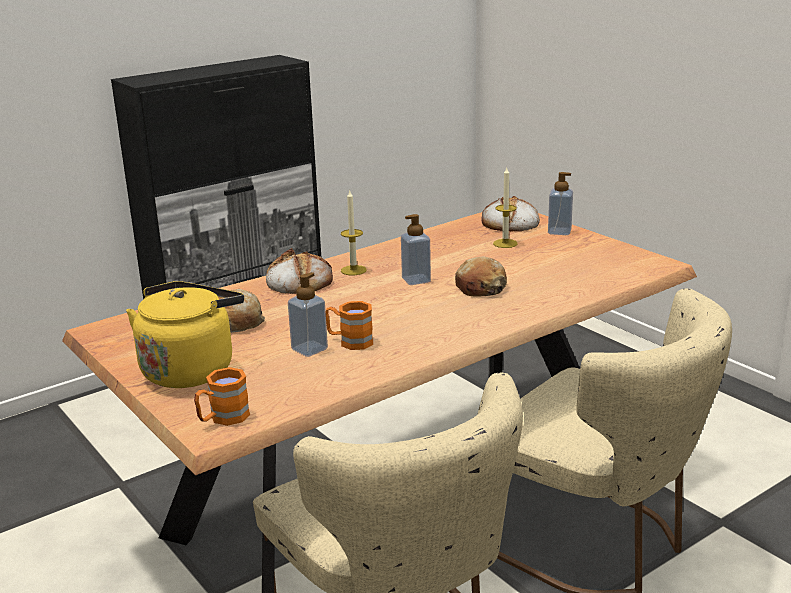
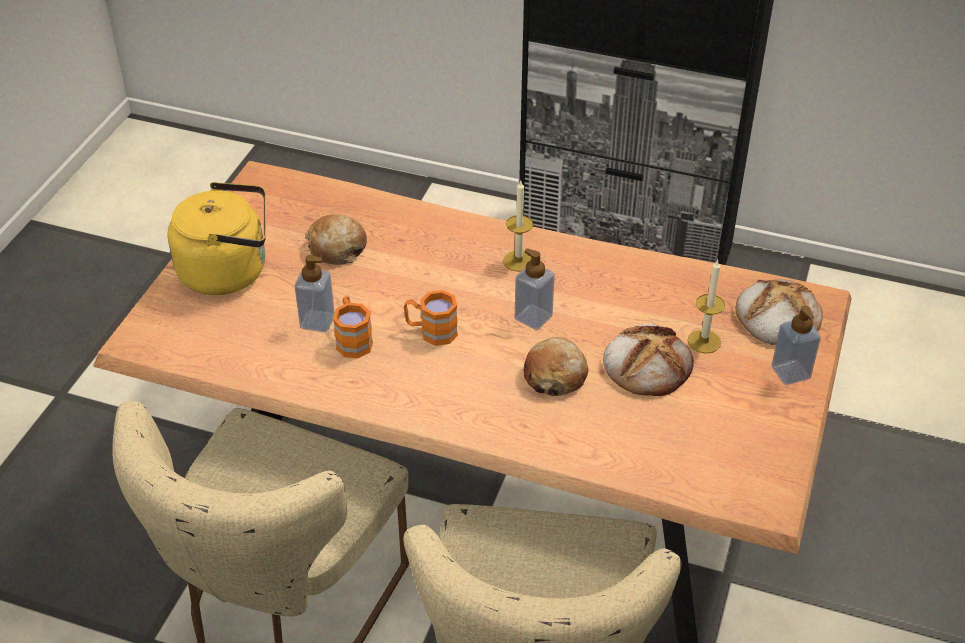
camera: 55 degrees right, 20 degrees up
orange mug [194,367,250,426] -> orange mug moved to [404,290,458,346]
bread [266,248,333,294] -> bread moved to [603,324,694,396]

